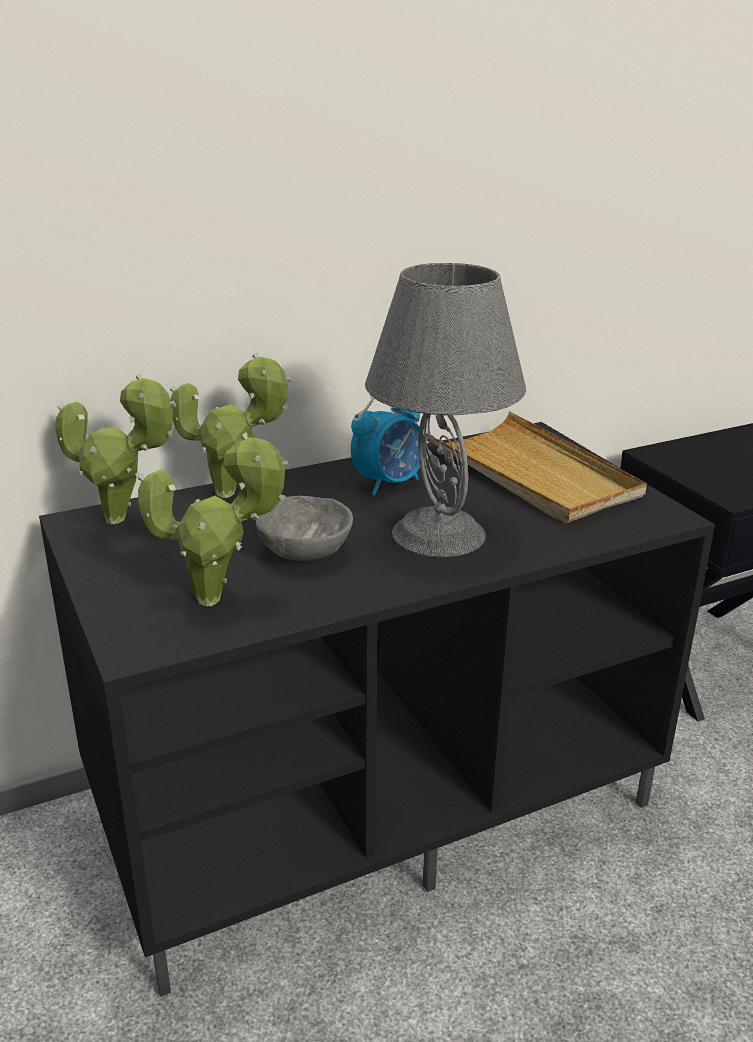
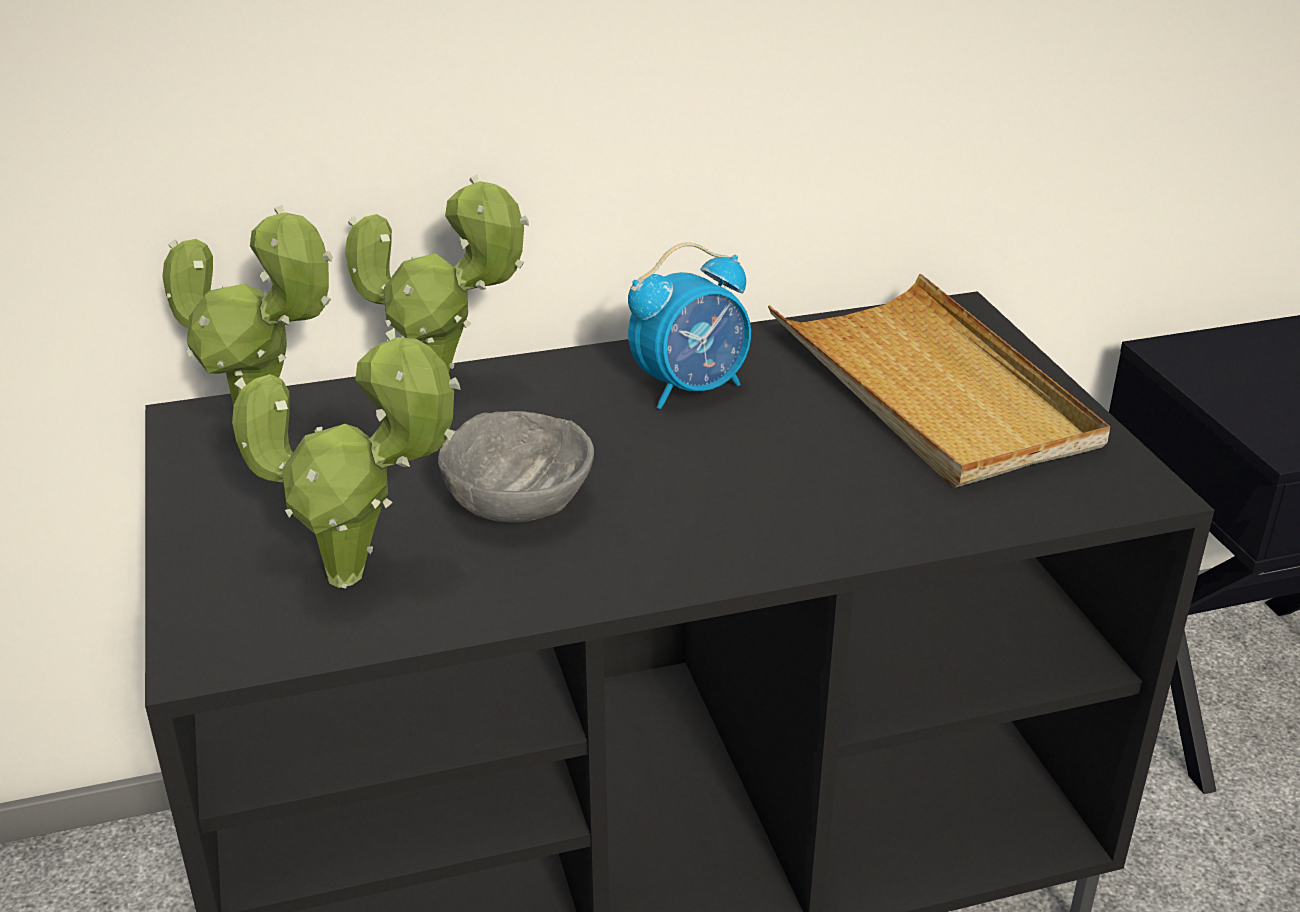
camera: 10 degrees right, 5 degrees up
grey table lamp [365,263,526,557] -> none

